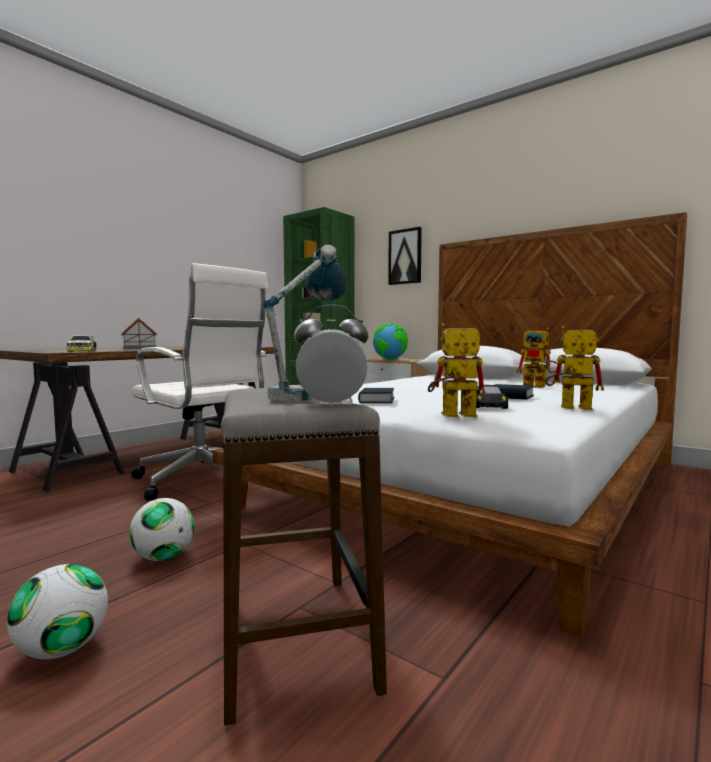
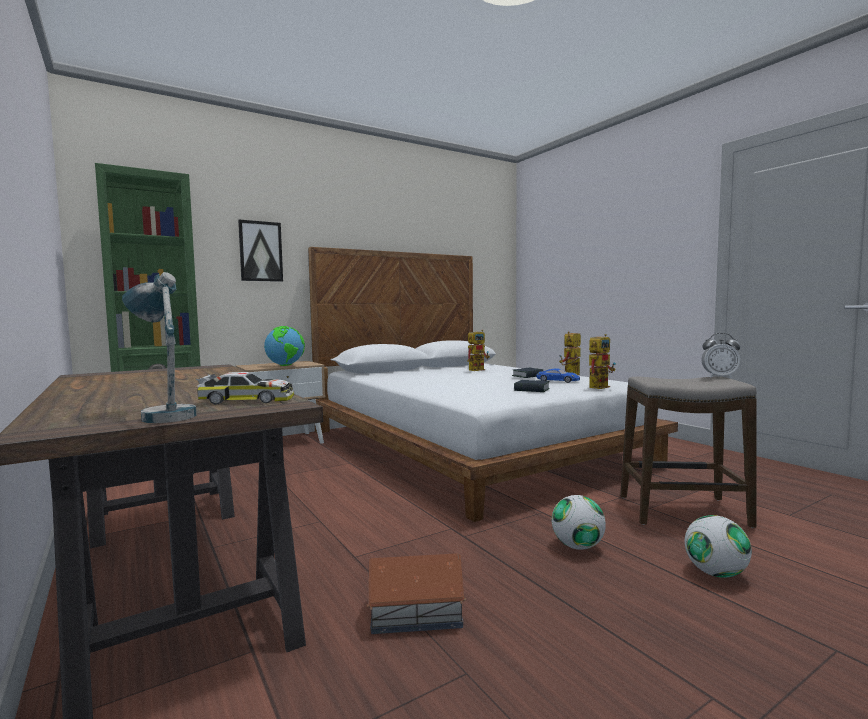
camera: 70 degrees left, 0 degrees up
toy house [121,318,157,349] -> toy house moved to [367,553,466,634]
white office chair [131,263,268,501] -> none
table lamp [263,245,346,401] -> table lamp moved to [122,272,196,423]
alarm clock [294,305,369,406] -> alarm clock turned 90 degrees counterclockwise [701,333,741,378]
toy robot [428,323,486,417] -> toy robot turned 150 degrees counterclockwise [589,334,616,389]
black toy car [476,385,508,409] -> blue toy car [537,369,580,383]

